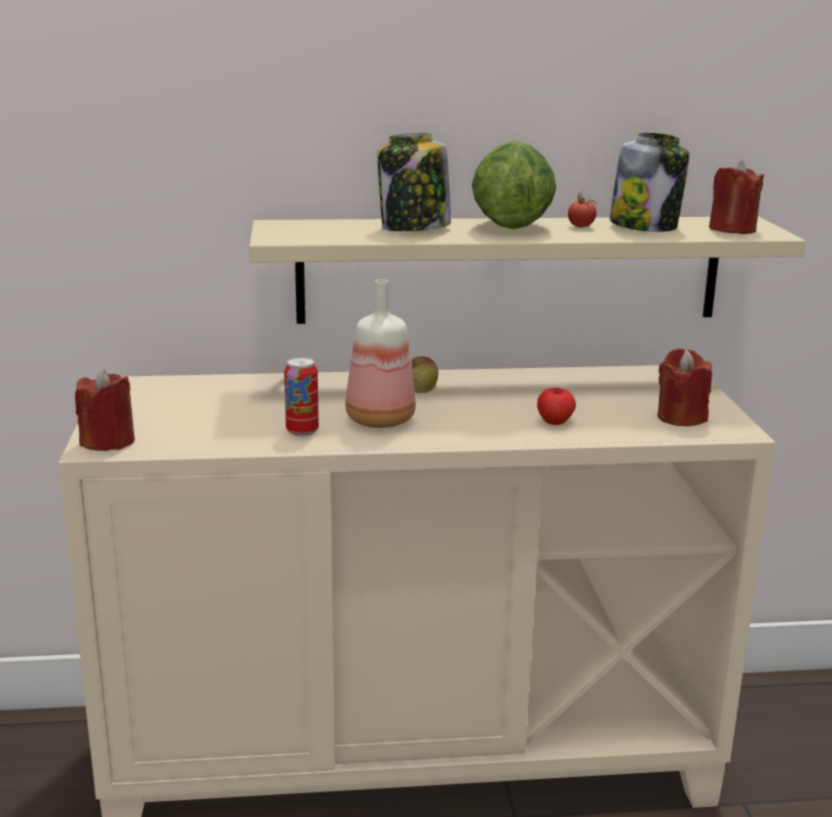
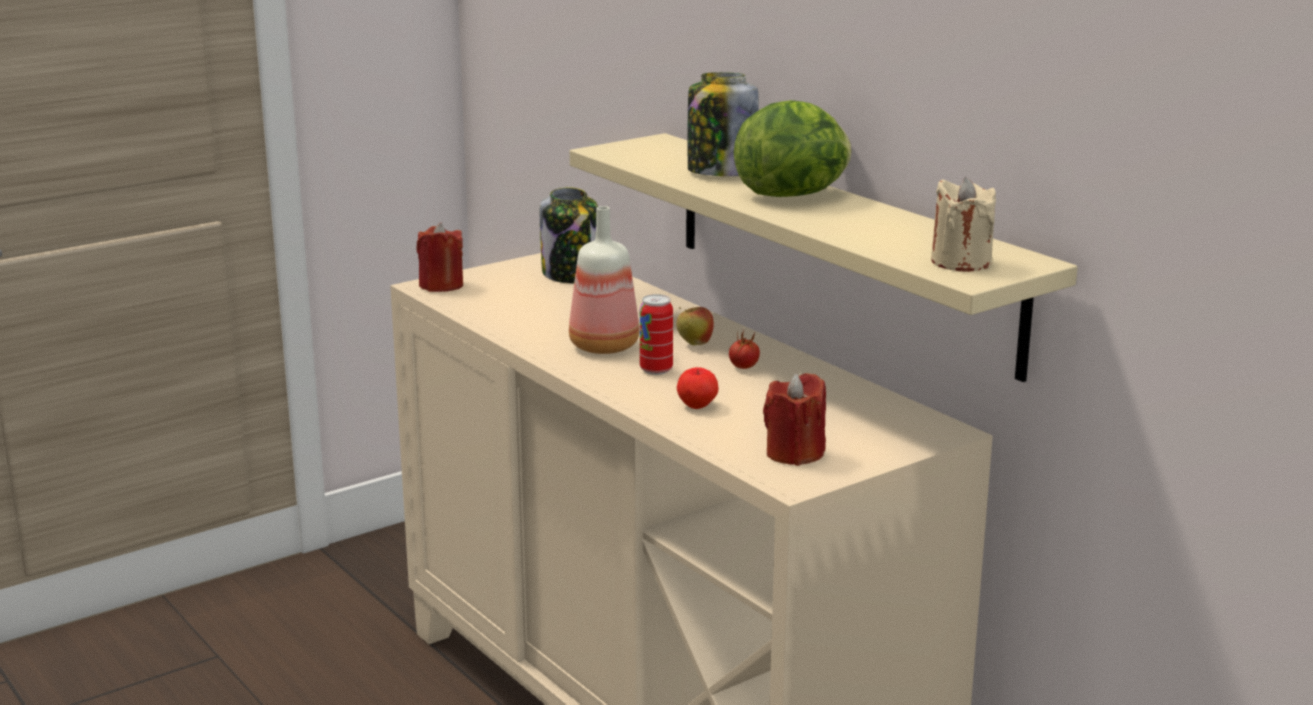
camera: 60 degrees right, 0 degrees up
can [284,357,319,436] -> can moved to [640,294,673,375]
tomato [568,191,597,227] -> tomato moved to [729,330,760,369]
jar [609,132,690,232] -> jar moved to [540,187,598,283]
red candle [709,161,764,234] -> beige candle [931,177,996,272]

